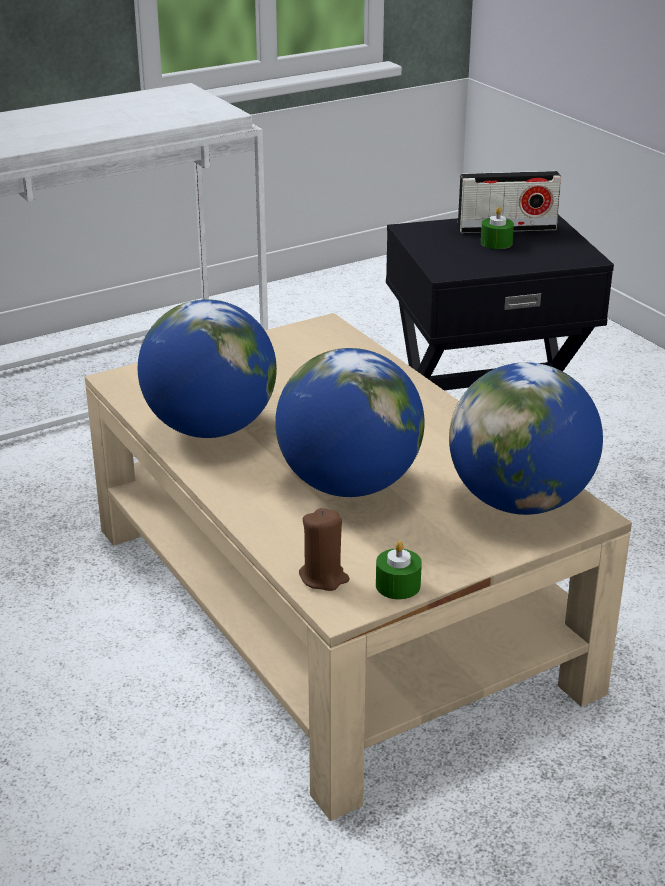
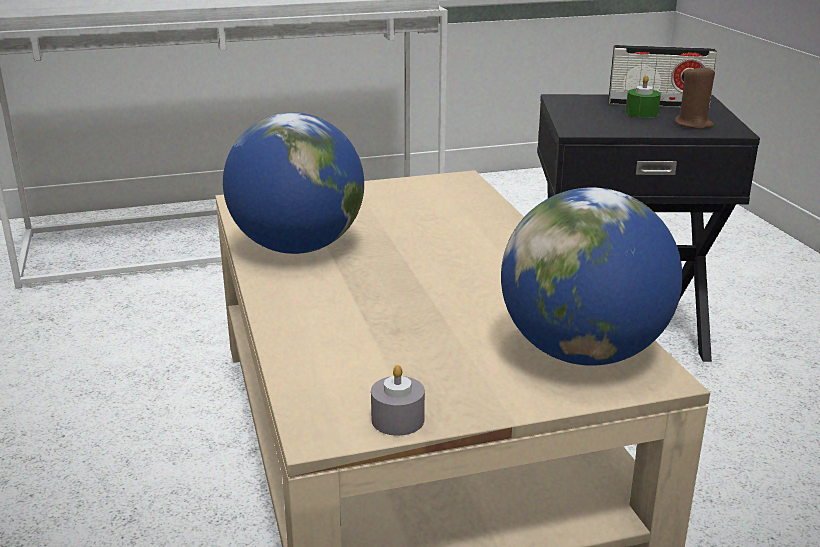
camera: 15 degrees right, 5 degrees down
globe [275,348,424,497] -> none
brown candle [299,508,349,591] -> brown candle moved to [674,64,715,129]
green candle [376,541,422,599] -> grey candle [371,365,425,436]

